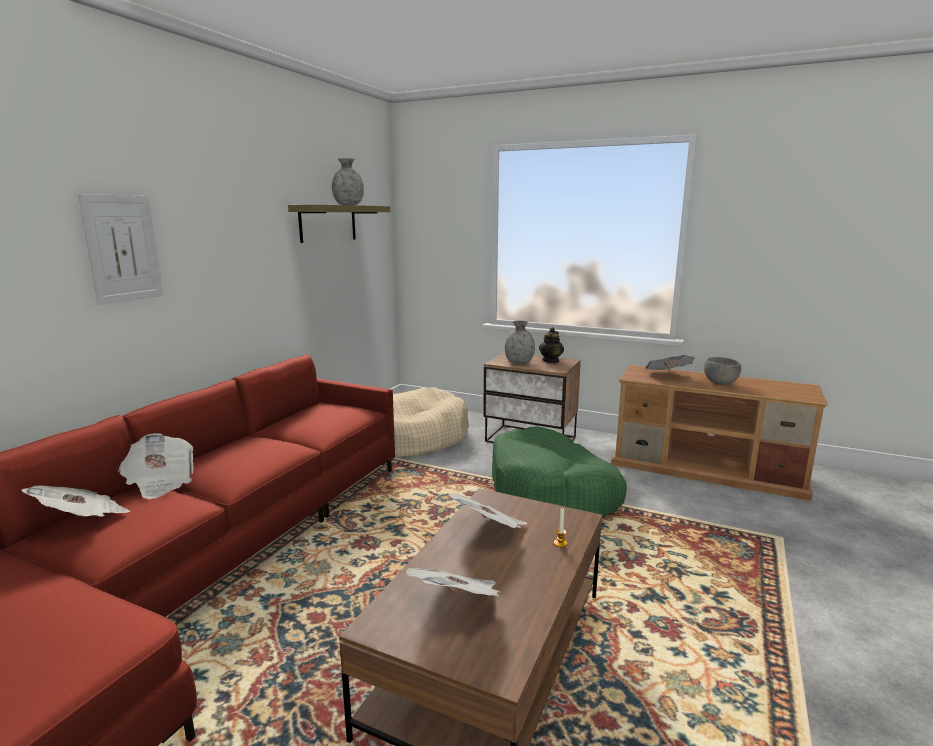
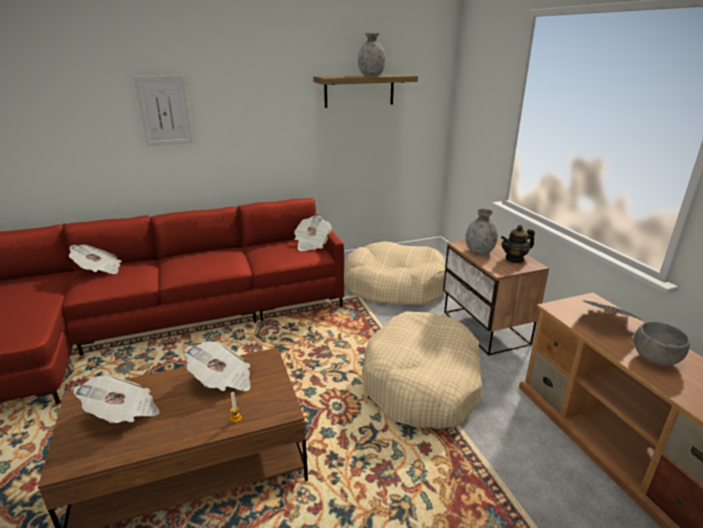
camera: 45 degrees right, 10 degrees up
newspaper [118,433,194,499] -> newspaper moved to [294,216,332,251]
green dog bed [492,427,627,518] -> beige dog bed [362,311,482,429]

